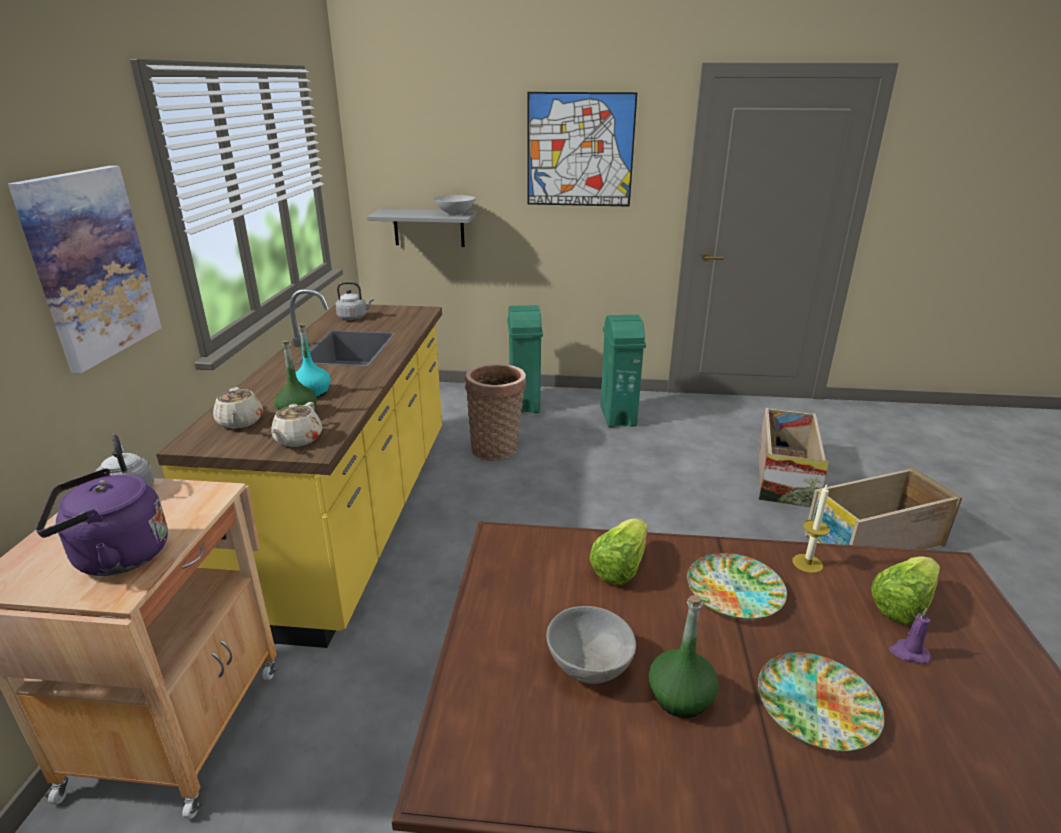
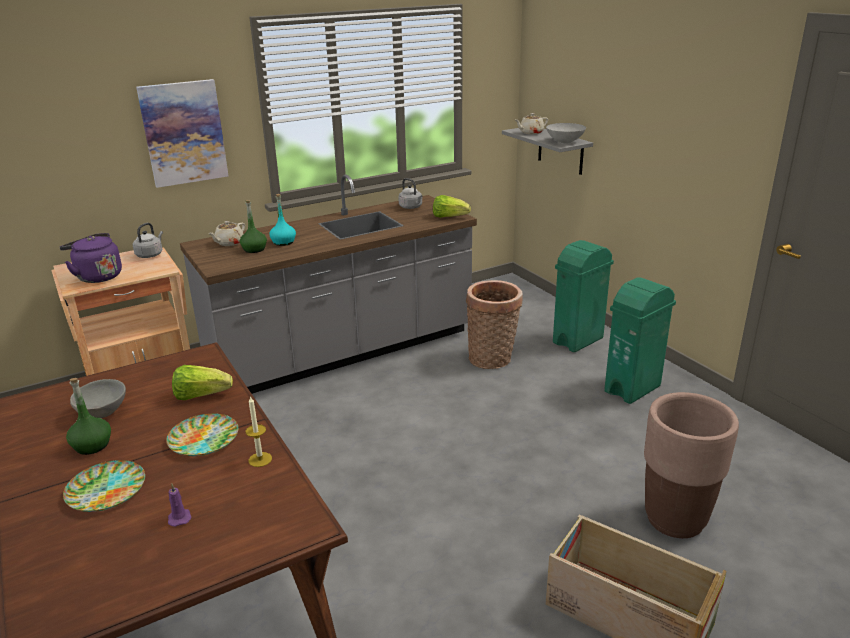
camera: 55 degrees right, 0 degrees up
yellow counter [156,289,442,648] -> grey counter [180,175,477,394]
beige teapot [271,402,322,447] -> beige teapot moved to [515,113,548,134]
picture [527,92,637,207] -> none
crate [758,408,829,508] -> brown planter [644,392,739,538]
lettuce [871,556,940,625] -> lettuce moved to [433,195,471,218]

